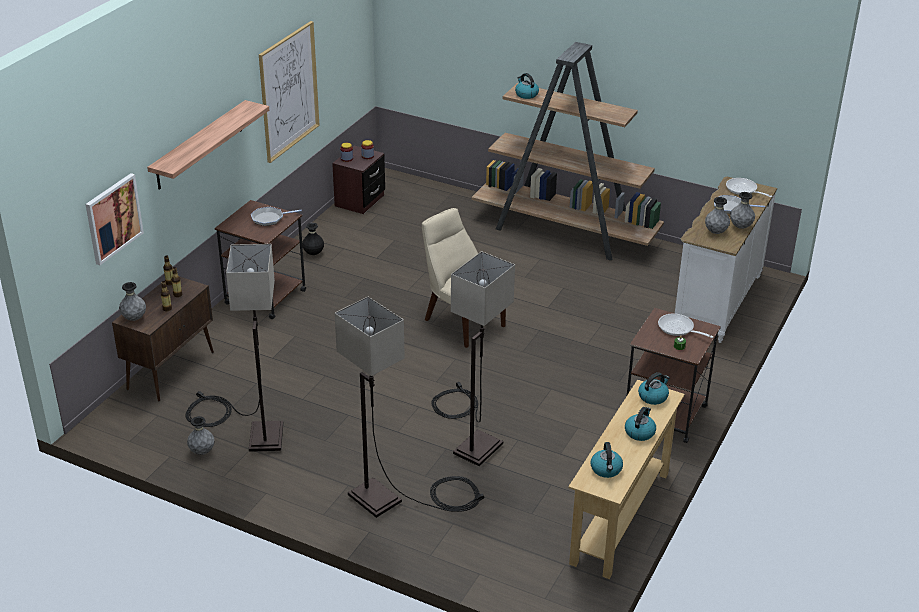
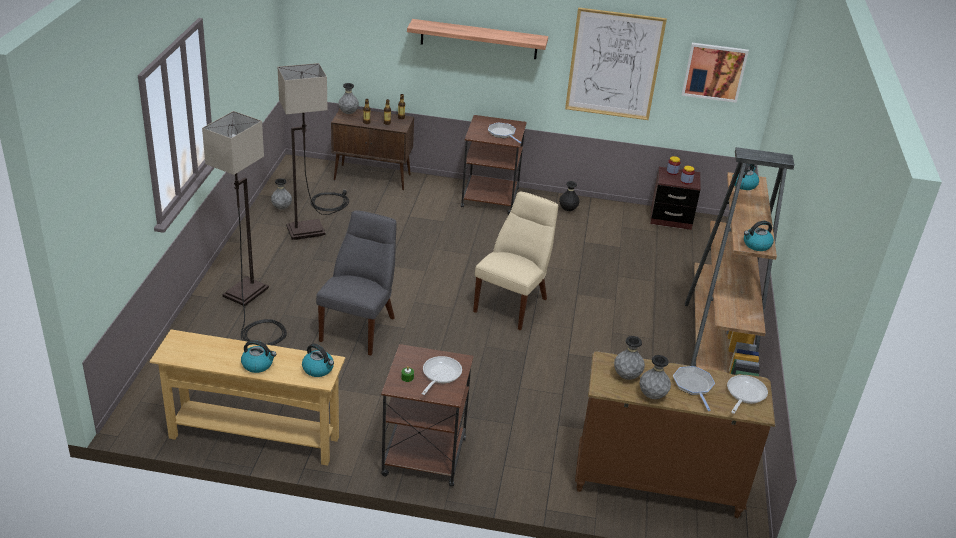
camera: 70 degrees right, 0 degrees up
picture [85,173,144,265] -> picture moved to [682,43,749,103]
floor lamp [431,251,515,466] -> grey chair [316,210,396,355]
kettle [591,442,623,478] -> kettle moved to [744,221,774,251]
white dresser [675,177,777,343] -> brown dresser [575,351,775,518]

